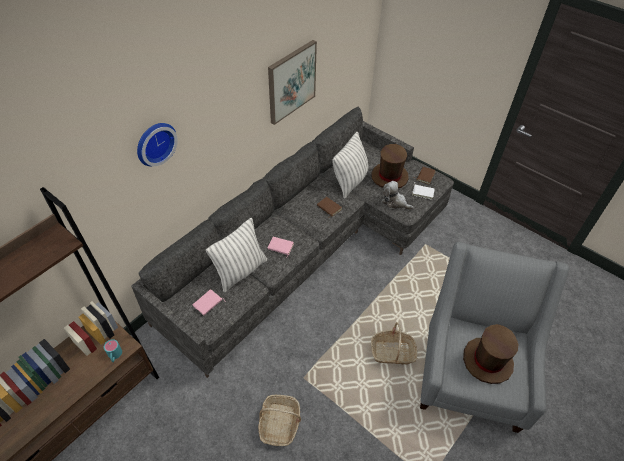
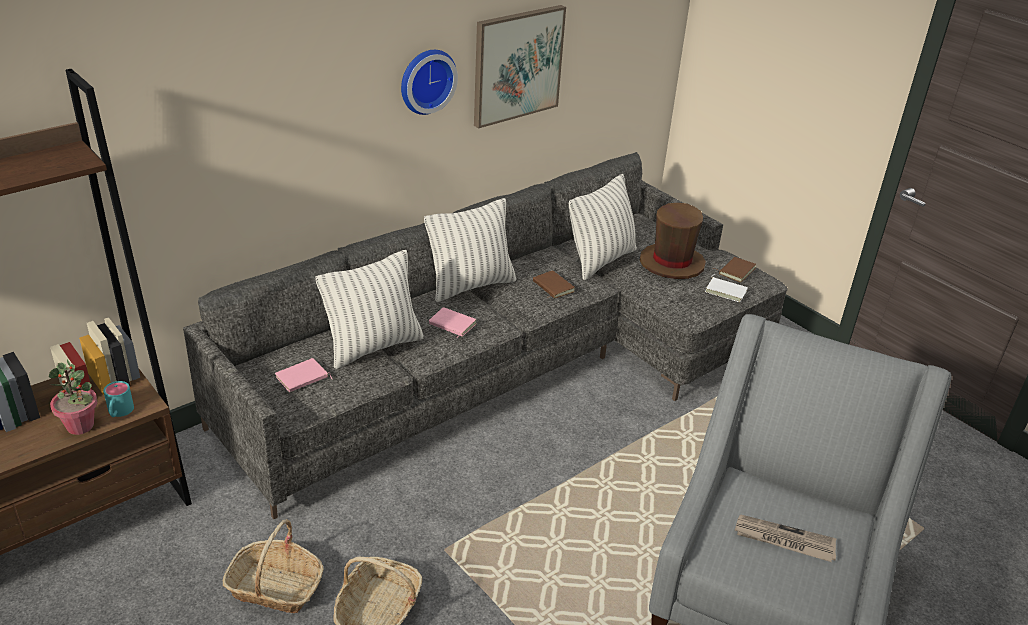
camera: 10 degrees right, 15 degrees down
wall clock [137,123,178,166] -> wall clock moved to [401,50,458,115]
basket [371,322,417,365] -> basket moved to [223,519,324,613]
plush toy [382,181,414,210] -> none
brown hat [463,324,519,384] -> newspaper [735,515,837,562]
none -> potted plant [49,359,98,435]
none -> pillow [424,198,517,302]

